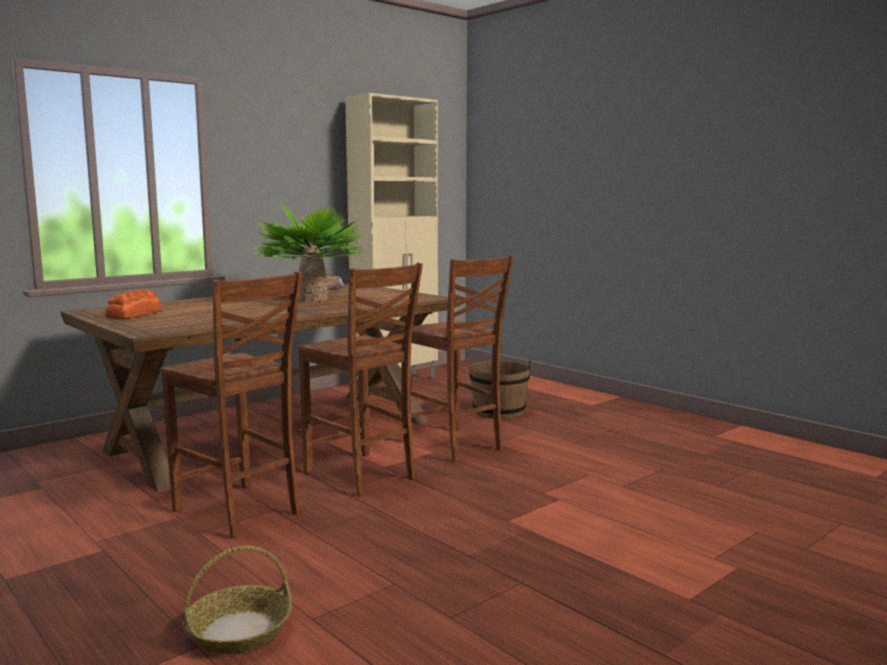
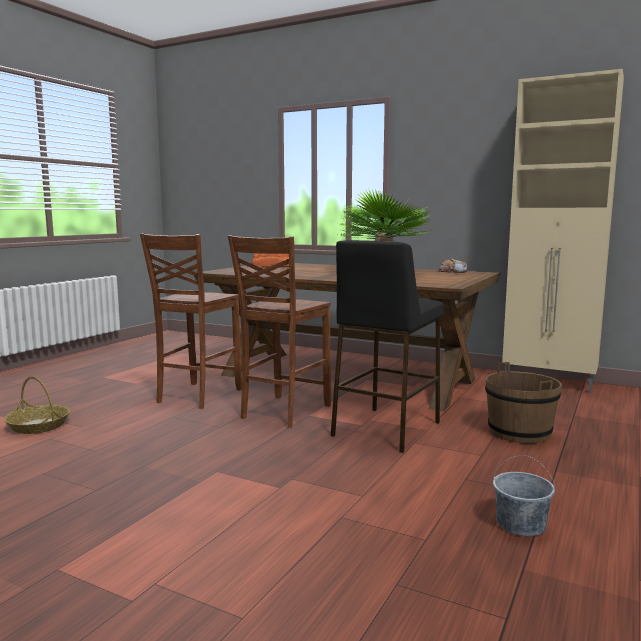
camera: 70 degrees right, 0 degrees up
brown chair [401,255,514,462] -> black stool [331,240,444,453]
none -> grey bucket [493,455,555,536]

